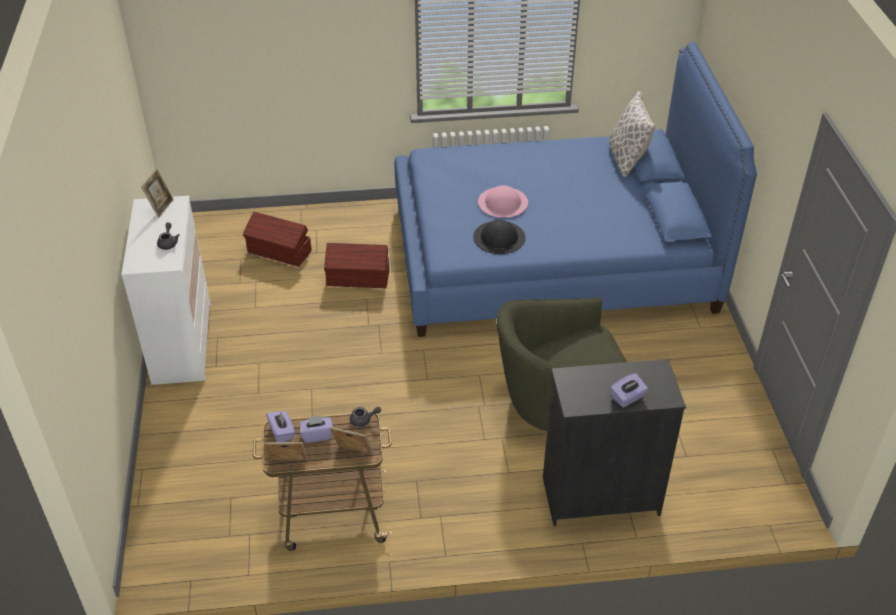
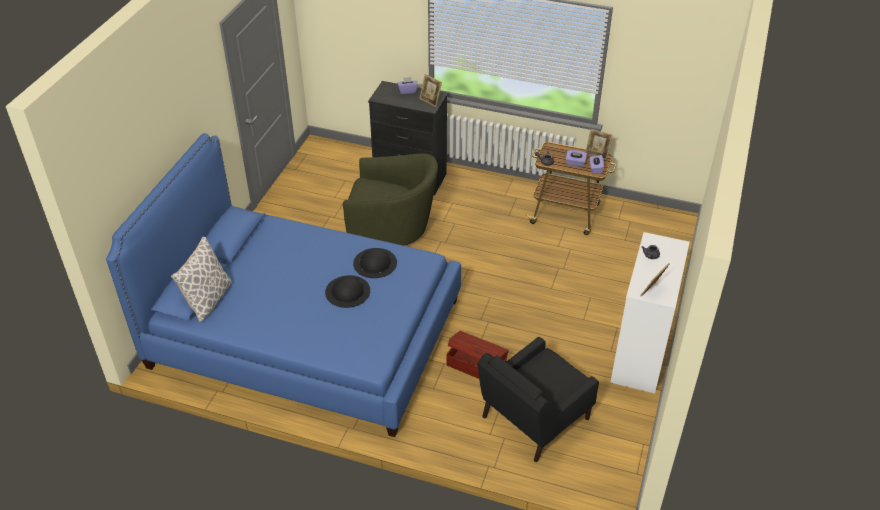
camera: 155 degrees left, 0 degrees up
brown storage box [243,212,312,267] -> black armchair [478,337,599,462]
picture frame [330,427,374,454] -> picture frame moved to [419,74,442,107]
pink hat [478,185,528,218] -> black hat [325,275,370,308]

